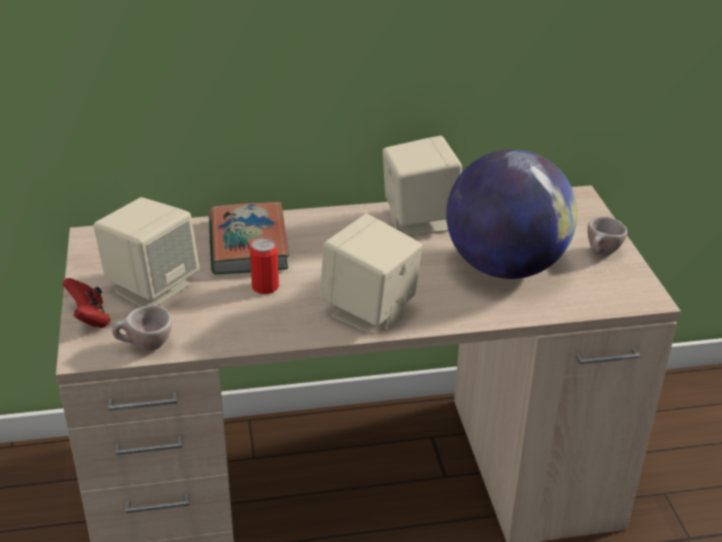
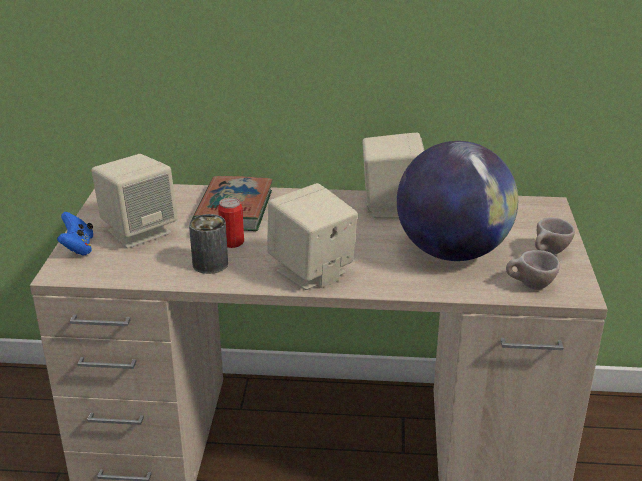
camera: 15 degrees right, 5 degrees down
red game controller [63,278,111,328] -> blue game controller [57,212,93,255]
beige cup [112,305,172,351] -> beige cup moved to [506,250,560,290]
none -> can [189,214,228,274]

